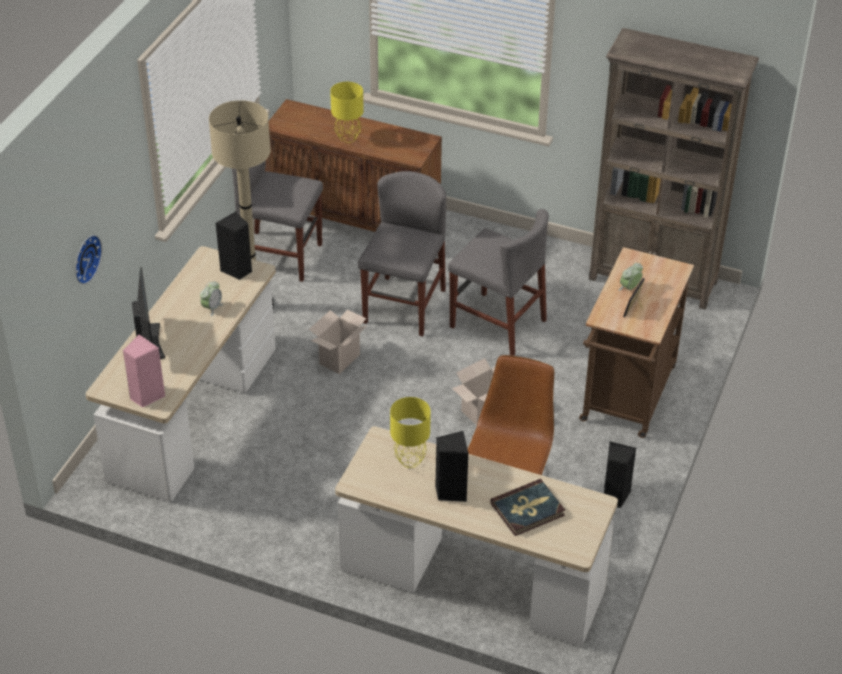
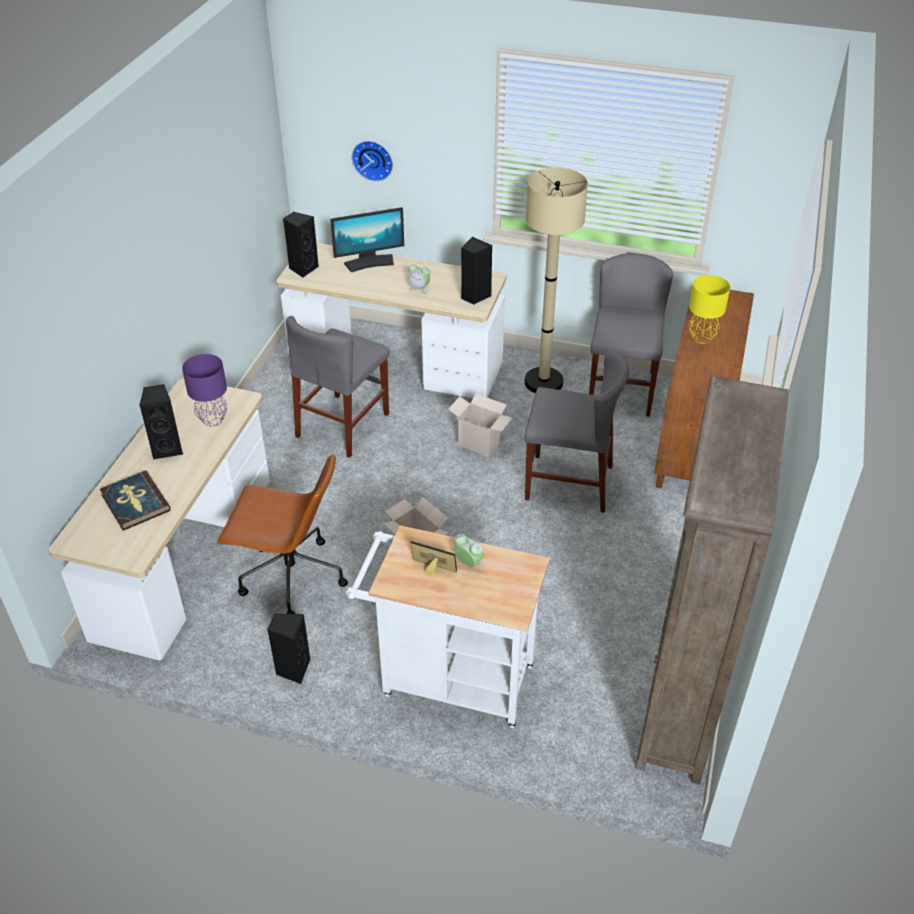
camera: 85 degrees right, 0 degrees up
pink speaker [123,335,165,408] -> black speaker [283,212,319,278]
yellow table lamp [390,397,431,468] -> purple table lamp [182,354,227,426]
grey chair [448,209,549,356] -> grey chair moved to [286,316,390,458]
brown cart [579,247,694,438] -> white cart [346,525,550,729]

